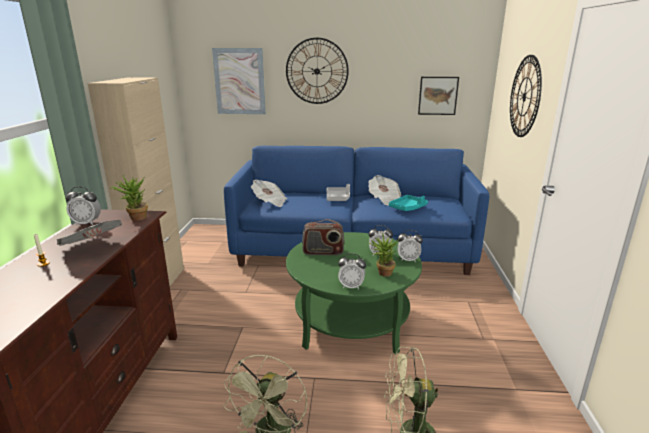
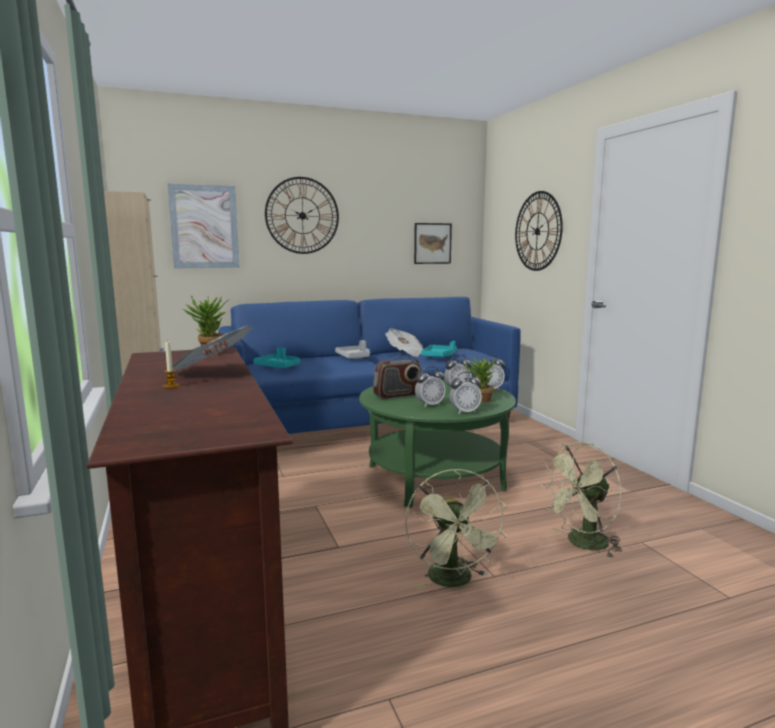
camera: 25 degrees left, 10 degrees down
alarm clock [65,187,101,225] -> alarm clock moved to [415,366,446,407]
newspaper [251,180,287,207] -> turquoise tray [253,347,300,368]

